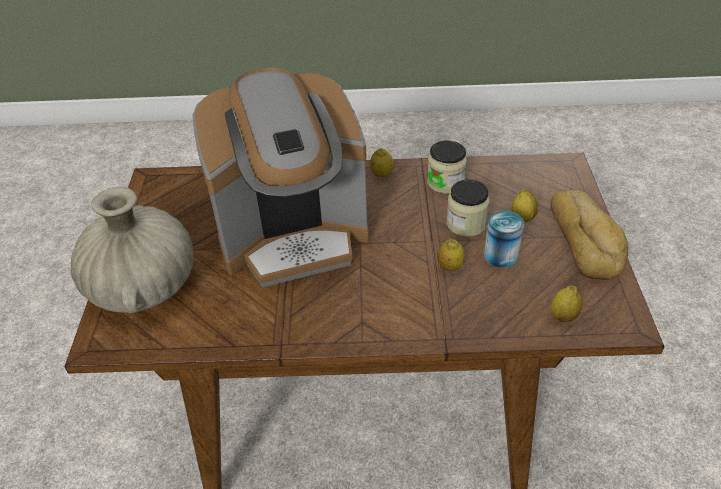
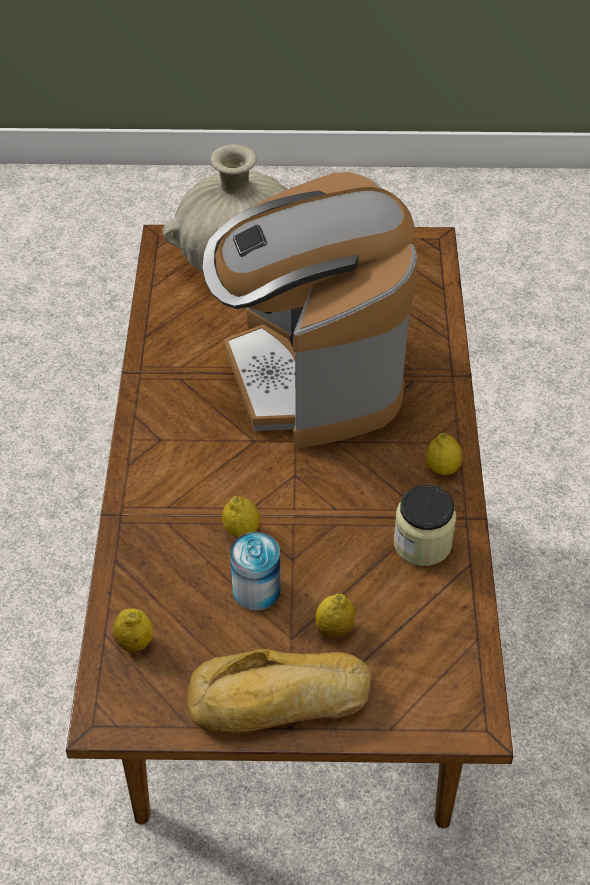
camera: 90 degrees right, 5 degrees up
jar [446,179,490,237] -> none

